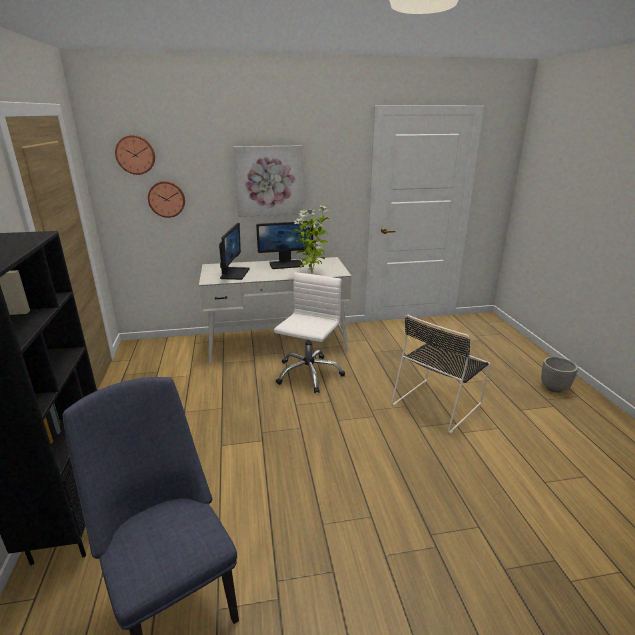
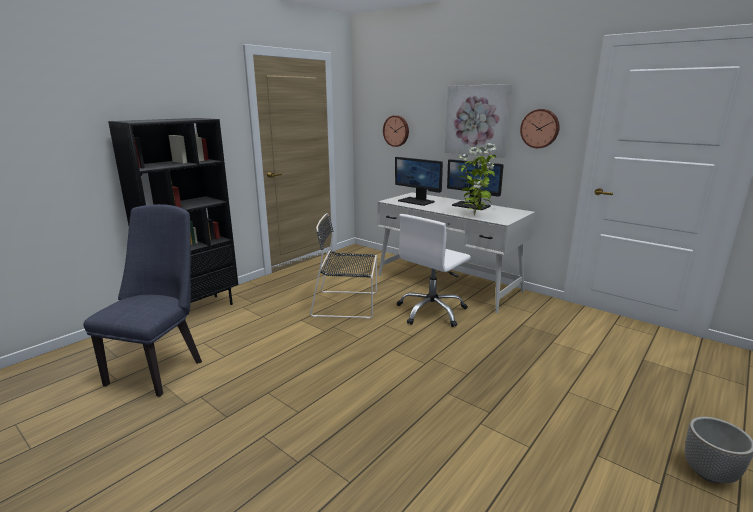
camera: 50 degrees right, 5 degrees down
wall clock [115,135,155,175] -> wall clock moved to [520,109,560,148]
monitor [219,223,250,280] -> monitor turned 75 degrees clockwise [395,157,443,206]
white office chair [274,272,345,393] -> white office chair turned 150 degrees clockwise [397,214,471,327]
black chair [391,315,490,434] -> black chair moved to [310,213,377,319]

